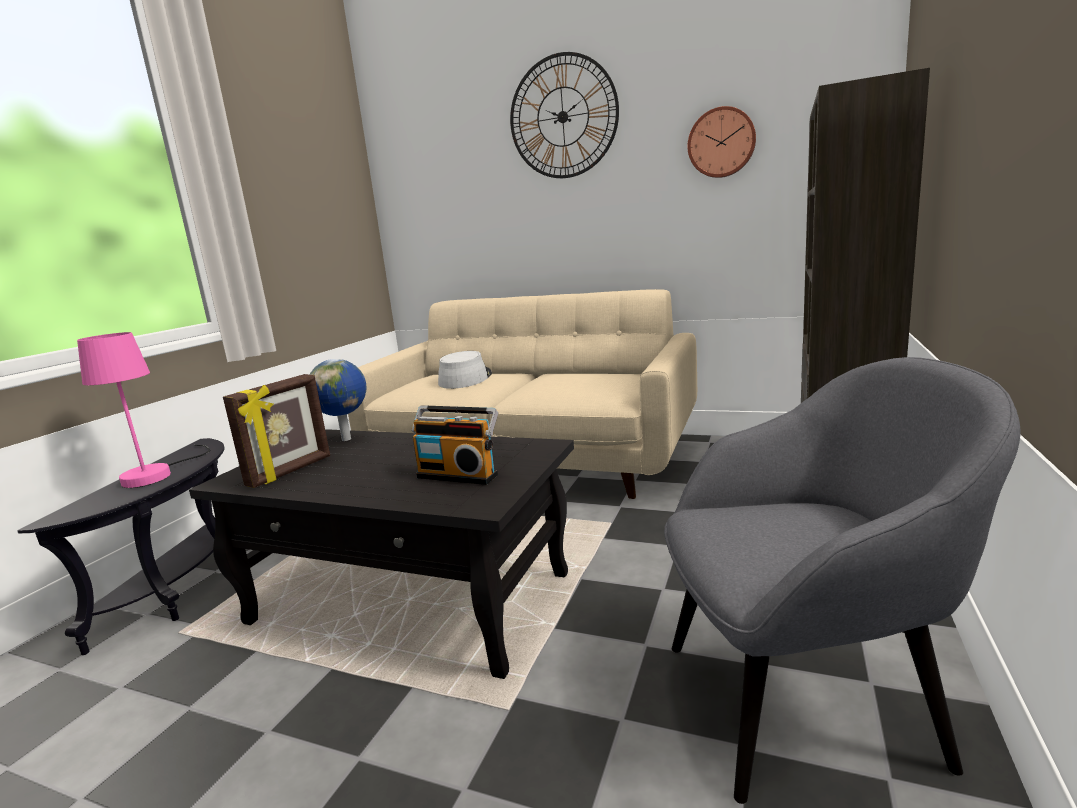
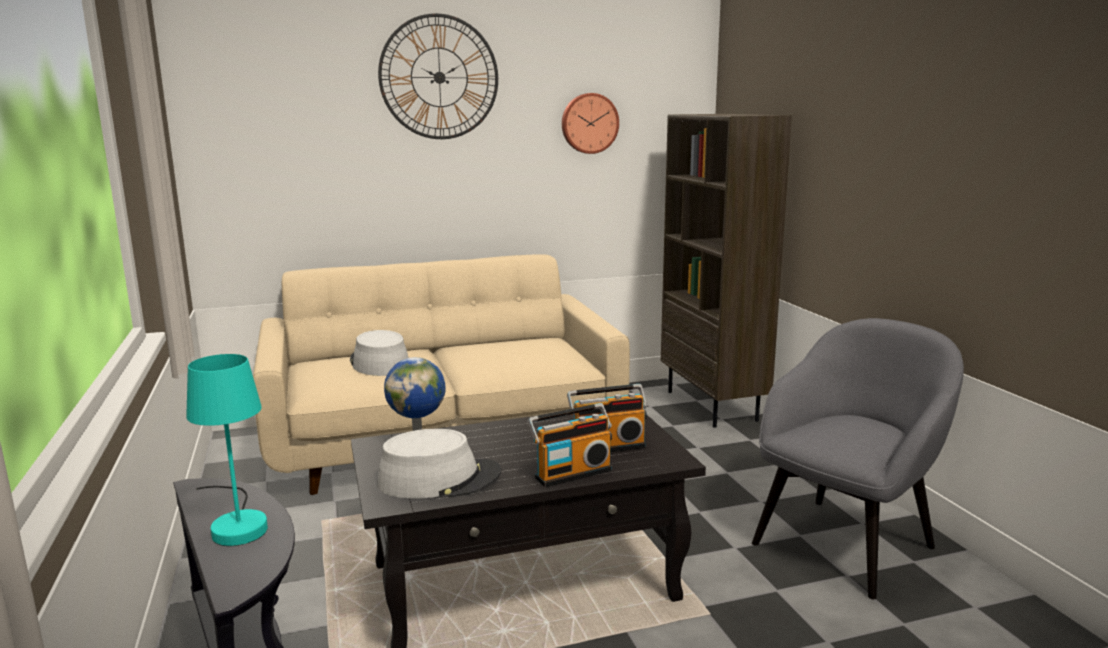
camera: 40 degrees left, 0 degrees up
pink table lamp [77,332,211,488] -> turquoise table lamp [186,354,268,546]
picture frame [223,374,330,488] -> grey hat [377,429,501,499]
none -> radio [528,403,612,487]

